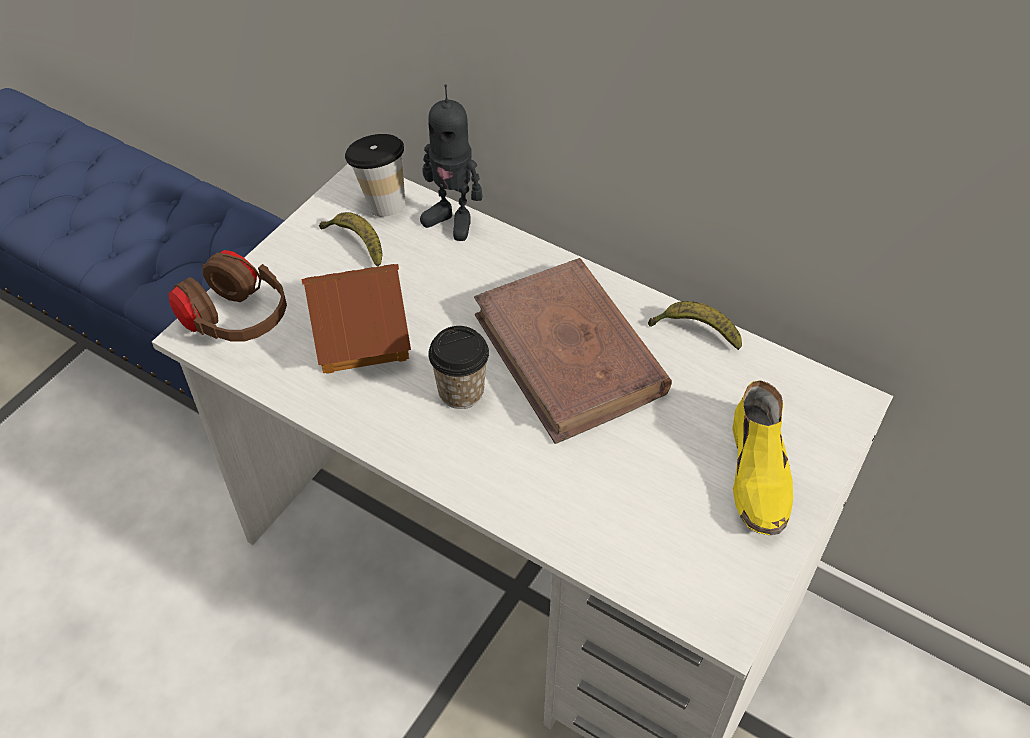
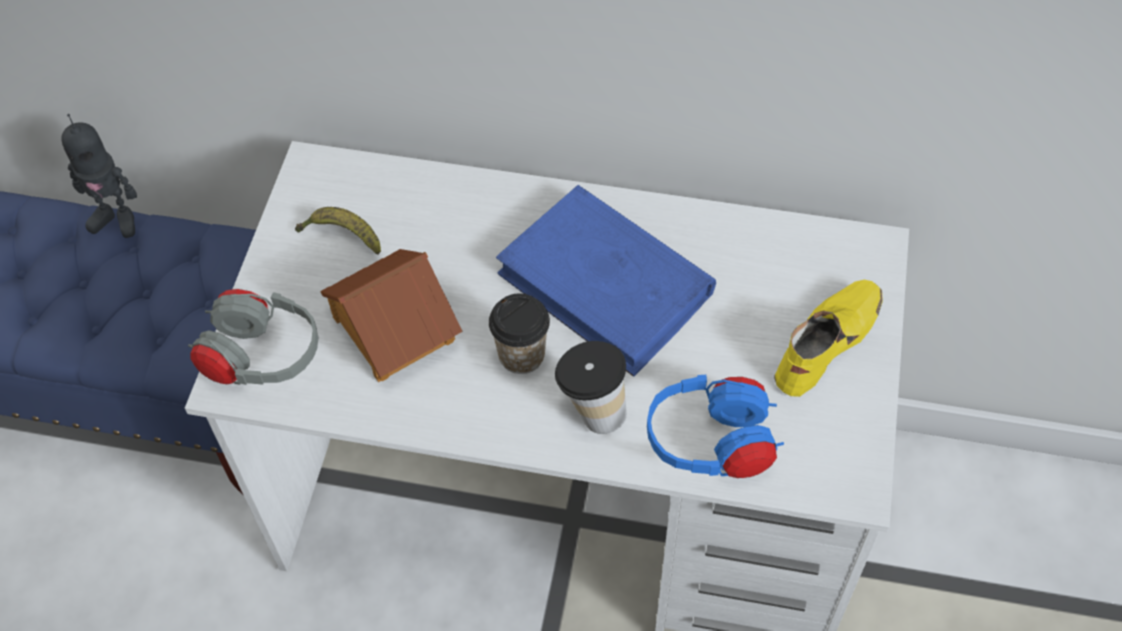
camera: 20 degrees left, 5 degrees up
brown headphones [169,250,287,342] -> grey headphones [188,289,319,385]
cup [345,134,406,216] -> cup moved to [555,341,627,434]
toy robot [420,84,483,241] -> toy robot moved to [61,114,137,238]
brown book [474,258,672,444] -> blue book [496,185,716,377]
banana [648,301,742,350] -> none
yellow shoe [733,380,793,535] -> yellow shoe turned 120 degrees counterclockwise [774,280,883,397]
none -> blue headphones [647,375,784,478]

